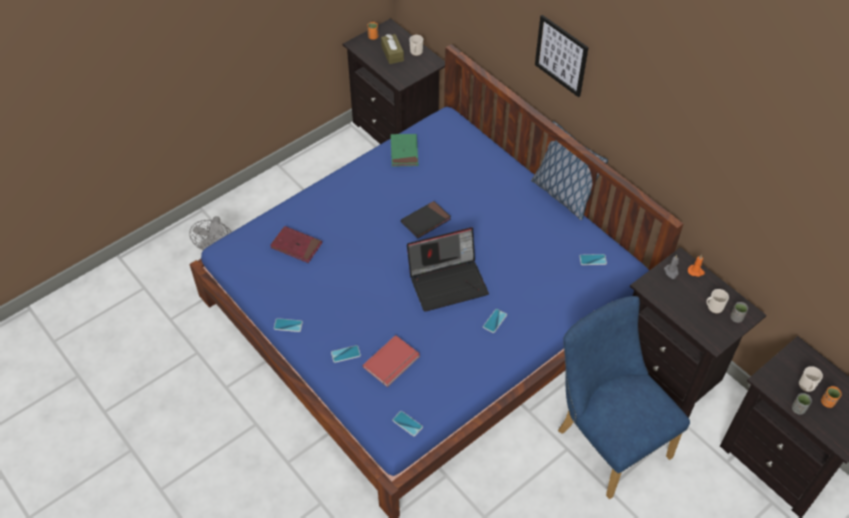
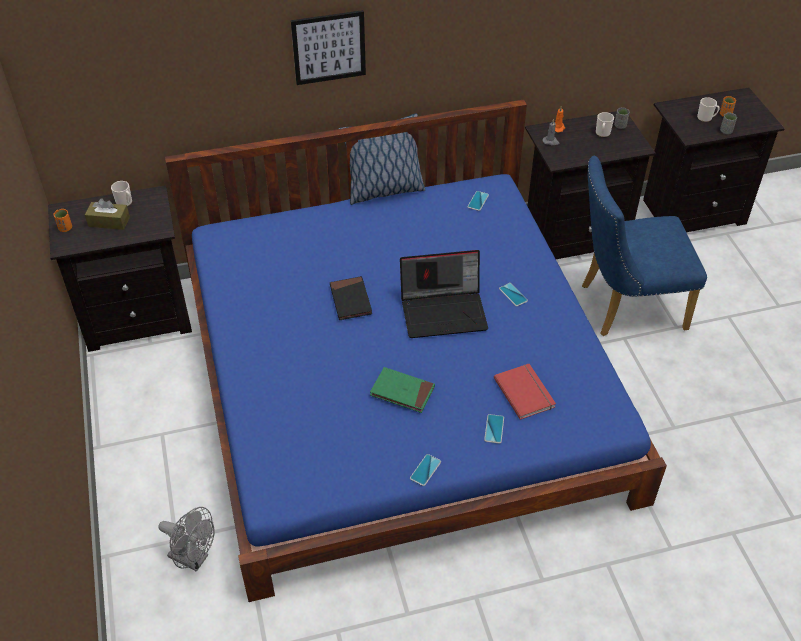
camera: 65 degrees left, 5 degrees down
red book [270,226,322,263] -> none
green book [391,134,418,167] -> green book moved to [370,367,435,413]
phone [392,411,423,436] -> none
laptop [407,227,489,312] -> laptop turned 75 degrees clockwise [400,250,488,338]

